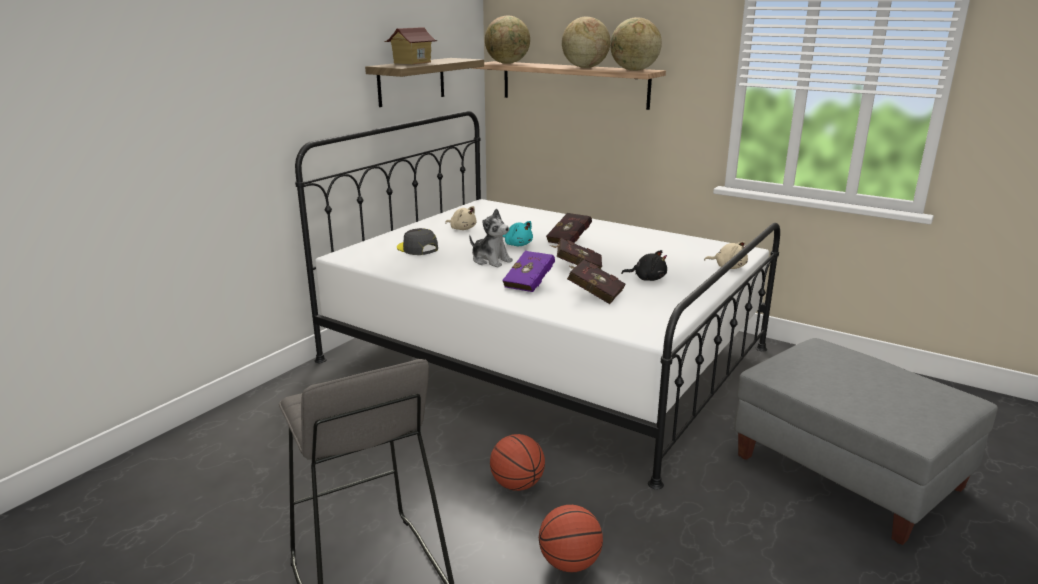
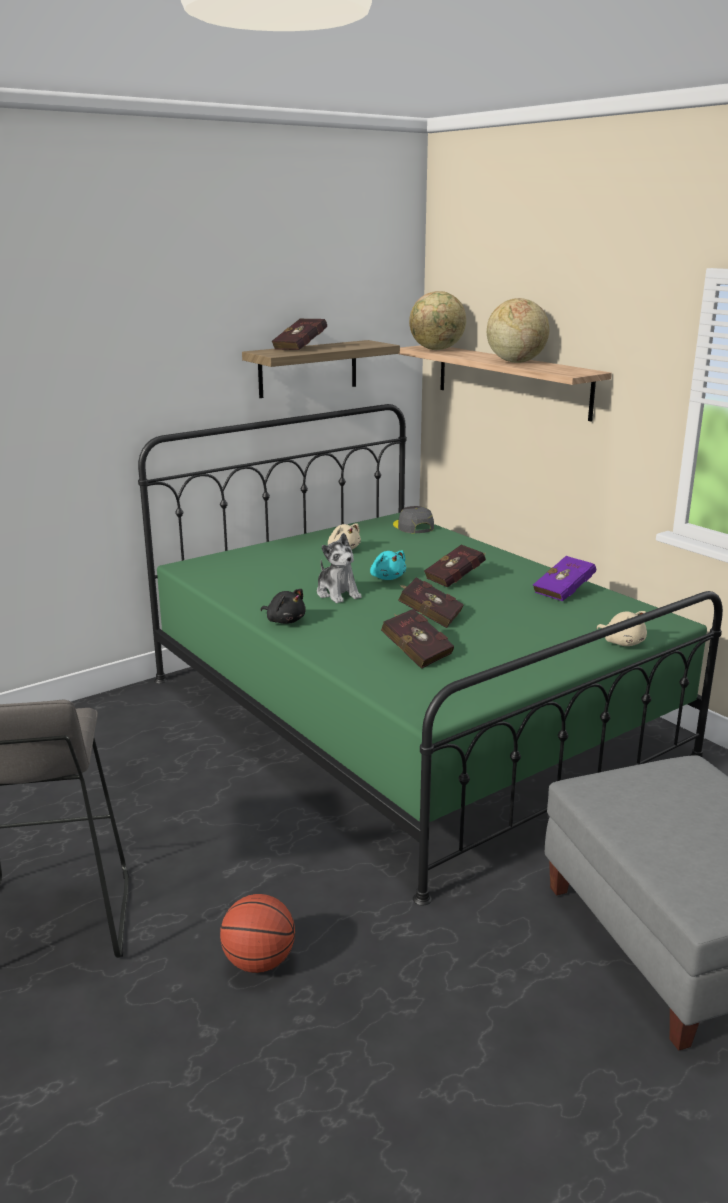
camera: 20 degrees right, 0 degrees up
white bed [295,111,780,489] -> green bed [138,404,723,905]
toy house [385,27,438,64] -> red book [272,318,327,350]
grey cap [397,228,438,255] -> grey cap moved to [393,506,434,533]
basketball [490,434,545,491] -> none
purple book [502,251,555,292] -> purple book moved to [533,556,596,601]
globe [610,17,662,71] -> none
black plush toy [621,250,667,281] -> black plush toy moved to [261,589,306,624]

